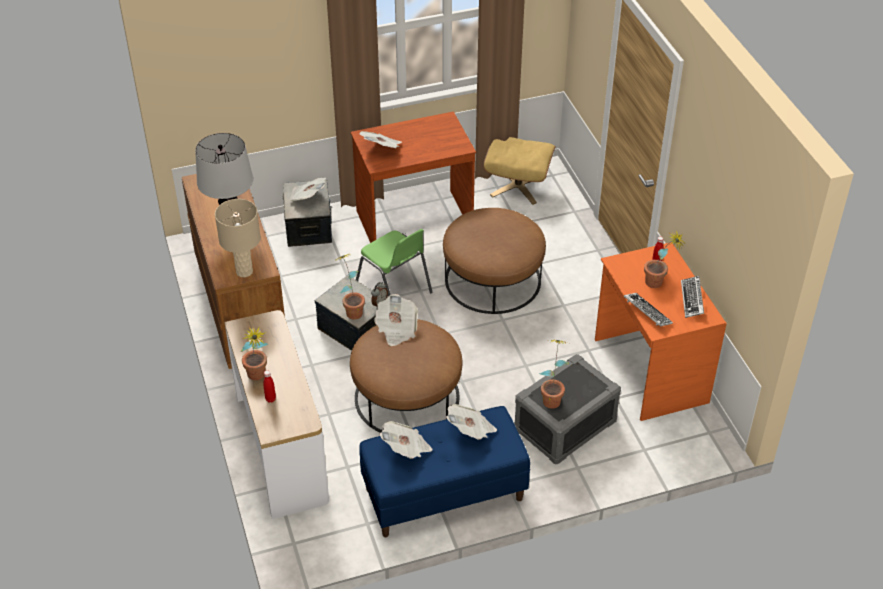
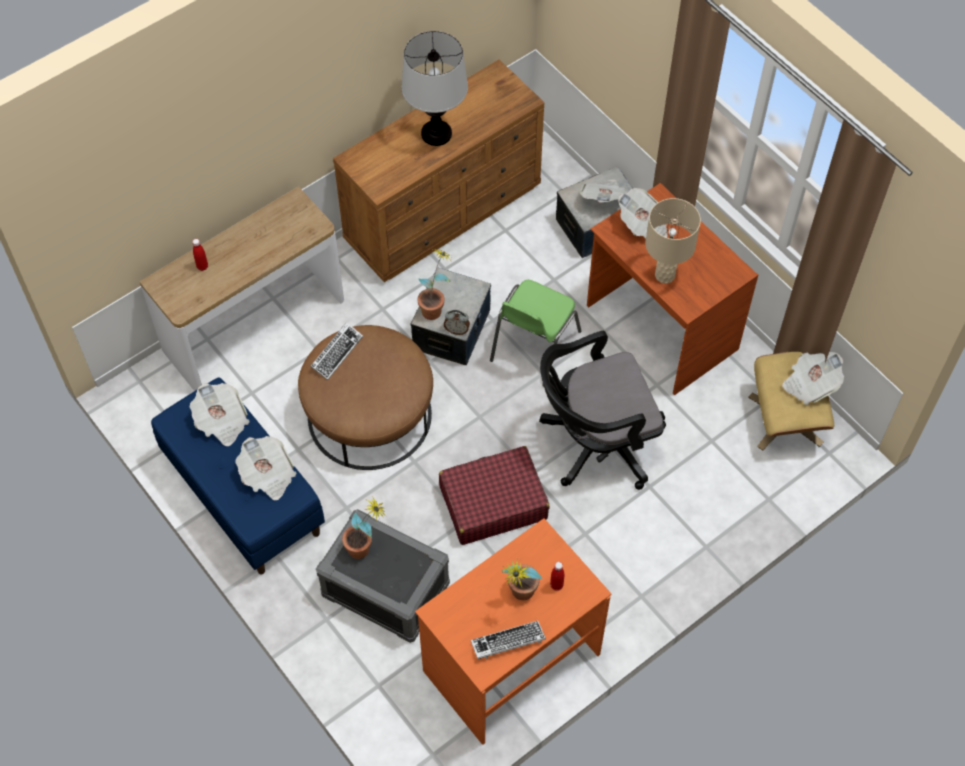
camera: 70 degrees right, 15 degrees up
beige table lamp [215,199,261,277] -> beige table lamp moved to [645,198,701,284]
potted plant [240,326,269,380] -> none
newspaper [374,294,418,346] -> newspaper moved to [782,352,844,405]
brown ottoman [443,208,546,314] -> black office chair [539,331,666,490]
keyboard [624,293,673,327] -> keyboard moved to [310,322,363,380]
none -> red suitcase [439,446,549,545]

